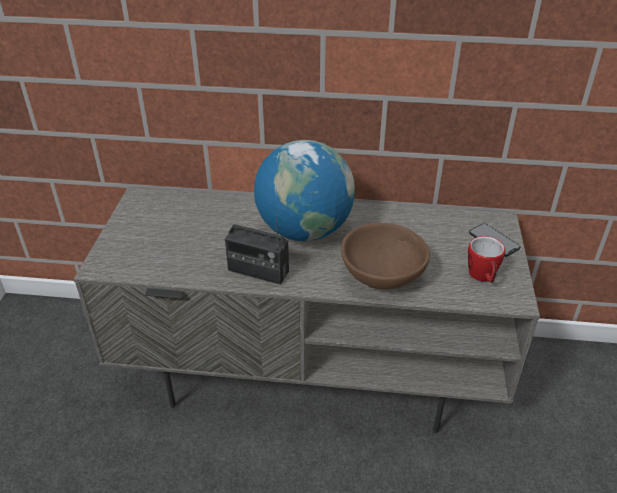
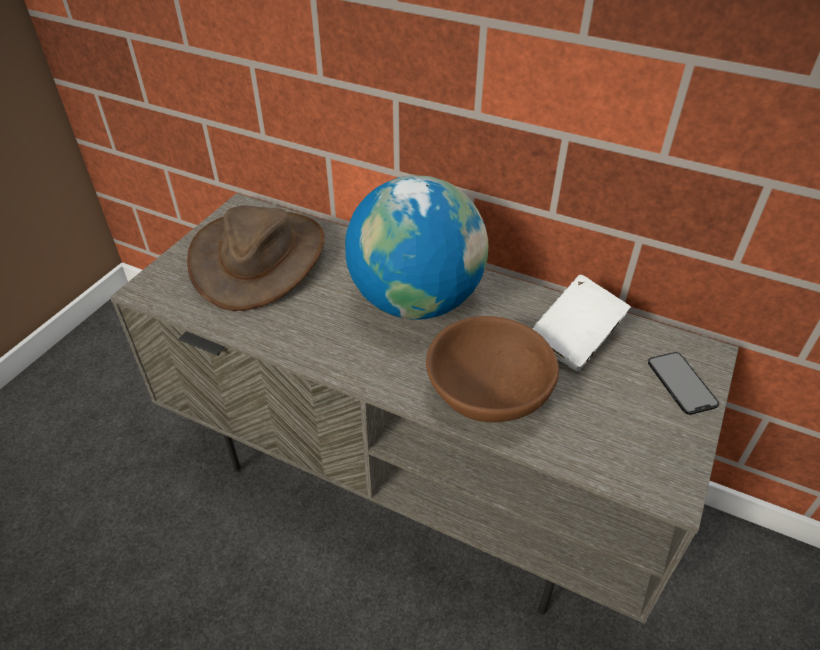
camera: 20 degrees right, 5 degrees up
radio [225,210,289,285] -> none
mug [468,236,505,283] -> none
none -> brown hat [187,206,325,311]
none -> white book [532,275,631,371]

